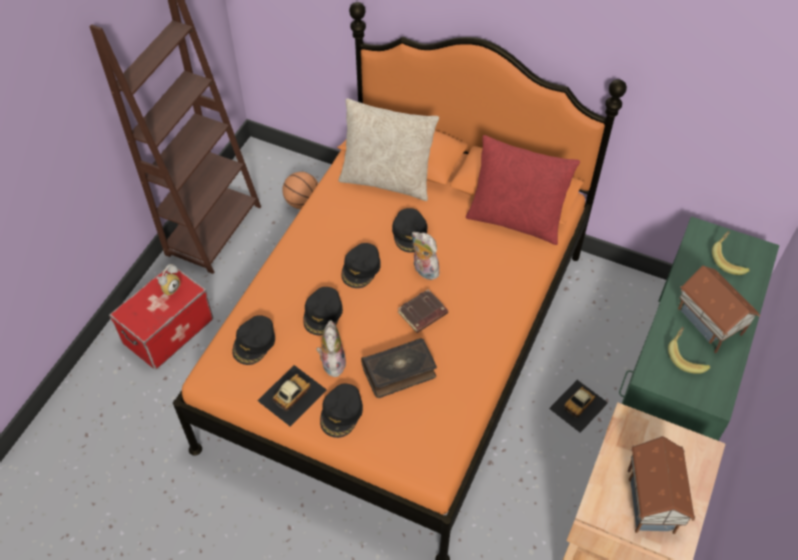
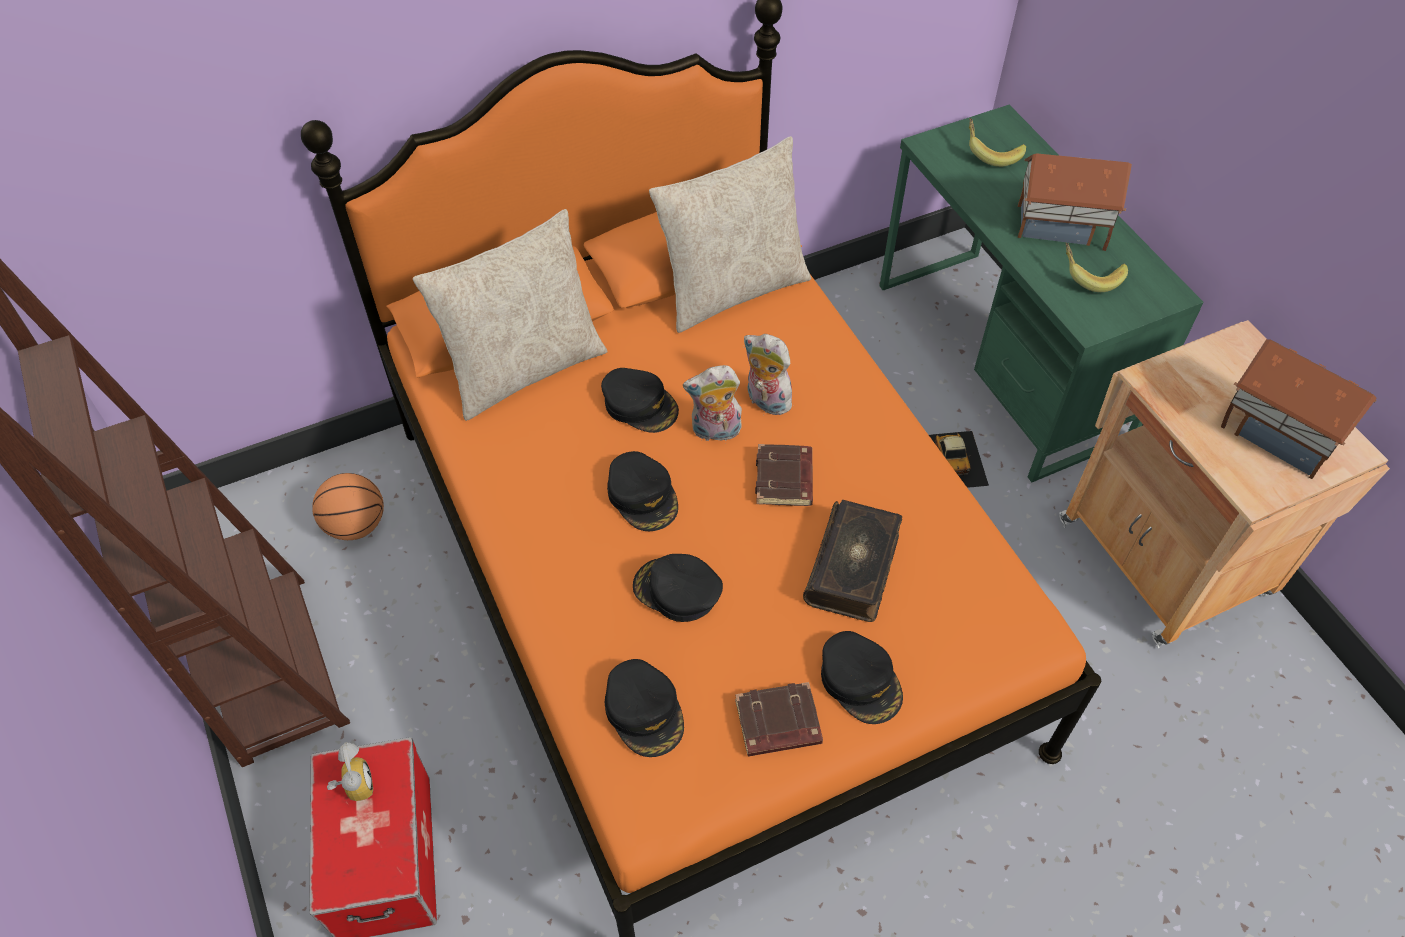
camera: 50 degrees left, 0 degrees up
toy car [257,365,327,426] -> brown book [735,682,823,756]
black cap [303,287,343,335] -> black cap turned 150 degrees clockwise [633,554,723,622]
plush toy [316,320,346,377] -> plush toy moved to [744,334,792,415]
red pillow [466,135,580,245] -> beige pillow [649,136,811,333]

